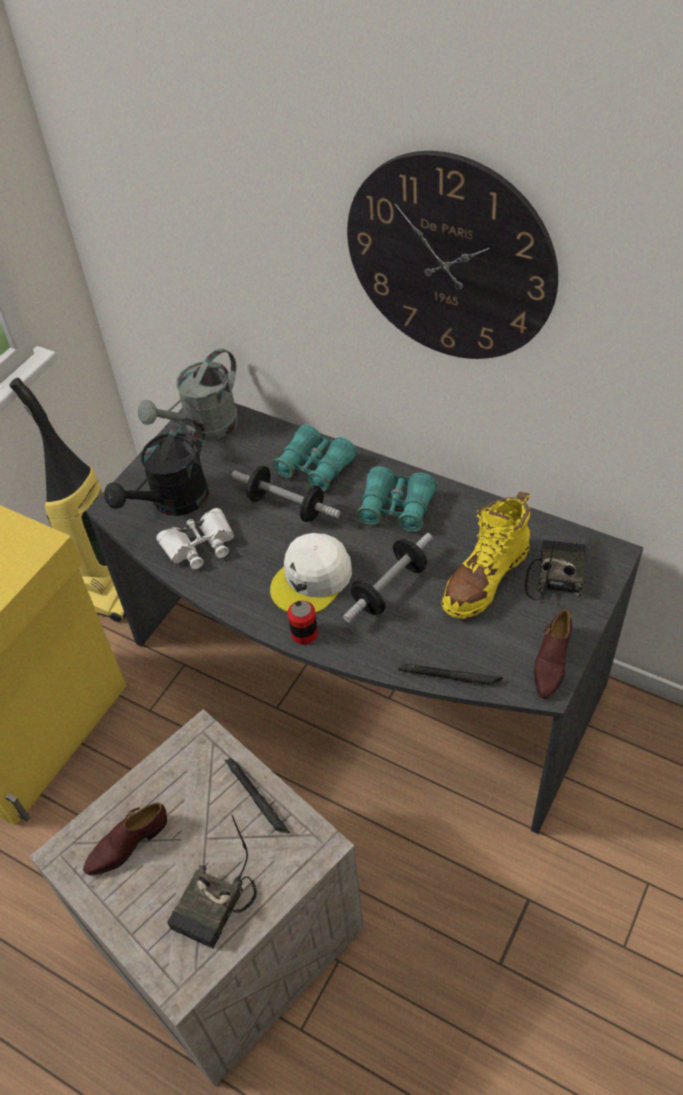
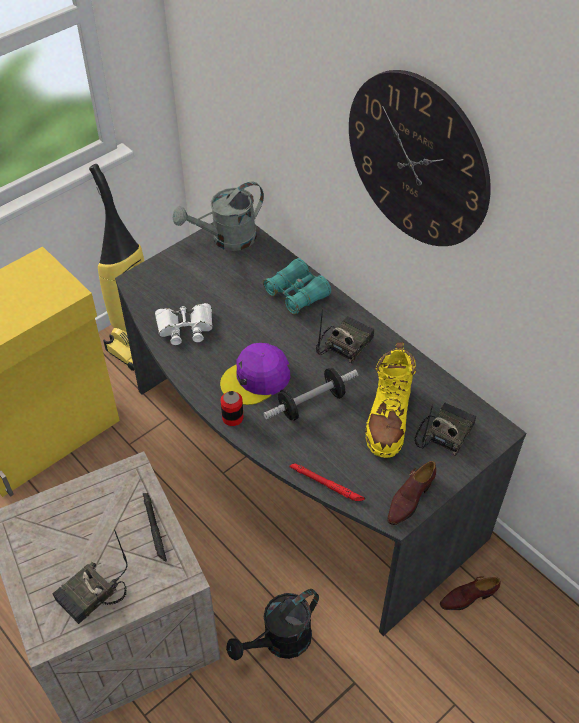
camera: 15 degrees right, 0 degrees up
brown shoe [83,803,167,876] -> brown shoe moved to [440,576,500,610]
black watering can [104,418,209,516] -> black watering can moved to [226,589,319,660]
dumbbell [231,466,341,522] -> none
white cap [270,533,352,613] -> purple cap [220,343,290,405]
turquoise binoculars [357,466,436,532] -> radio [316,308,375,363]
black flashlight [398,664,503,685] -> red flashlight [289,463,365,501]
yellow boot [441,491,530,619] -> yellow boot turned 45 degrees counterclockwise [366,342,416,458]

